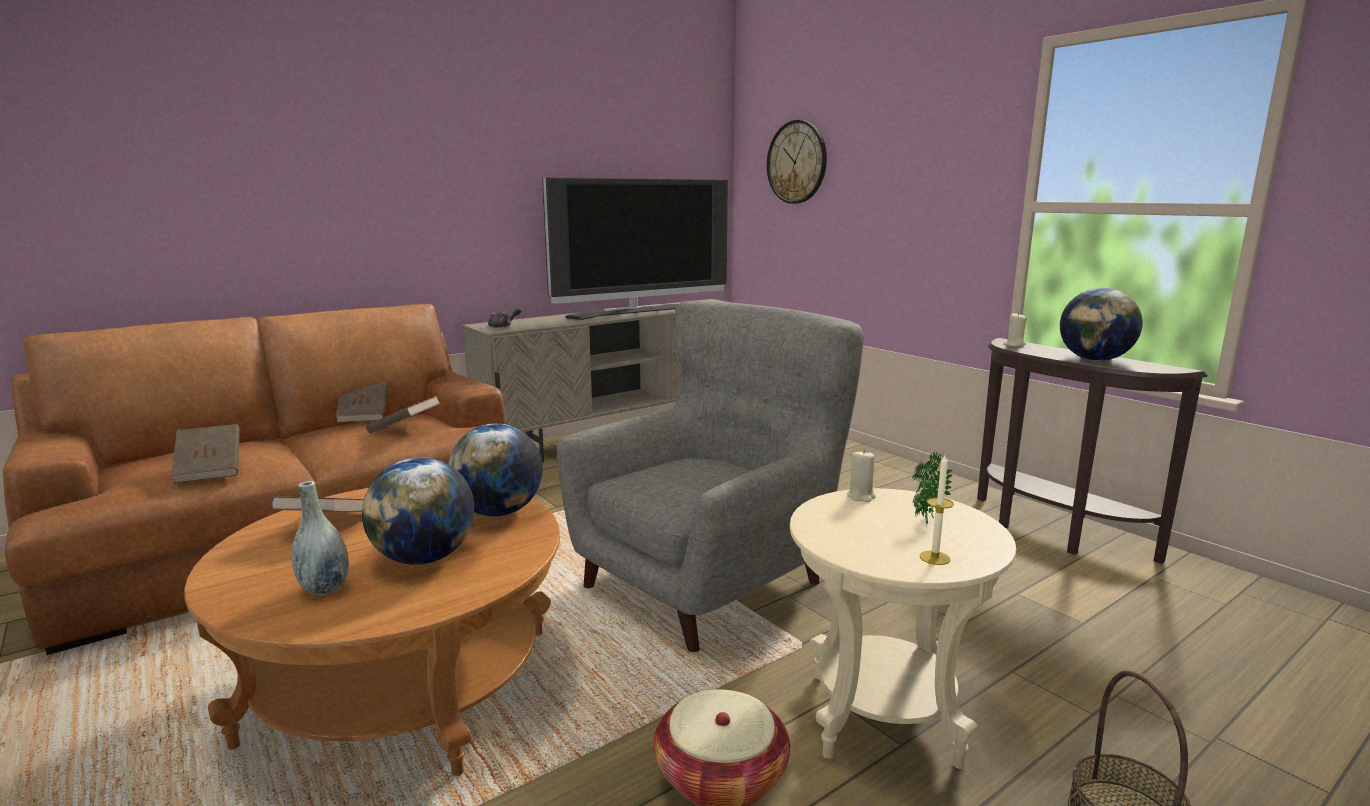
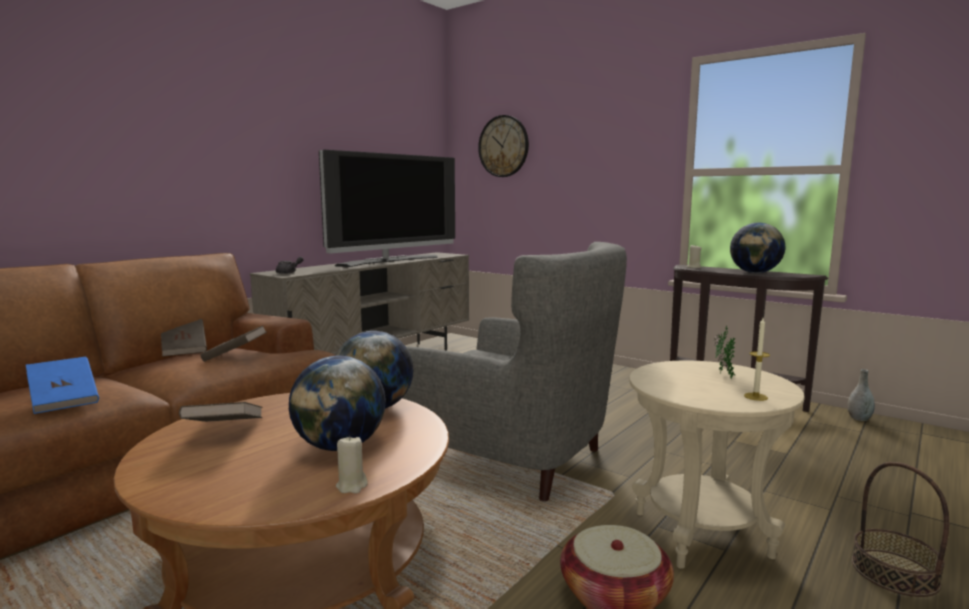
camera: 15 degrees left, 5 degrees down
brown book [171,424,240,483] -> blue book [26,357,99,414]
grey vase [292,481,349,595] -> grey vase moved to [848,369,875,421]
grey armchair [557,301,864,652] -> grey armchair turned 90 degrees clockwise [402,242,627,501]
beige candle [847,450,876,502] -> beige candle moved to [336,436,368,493]

